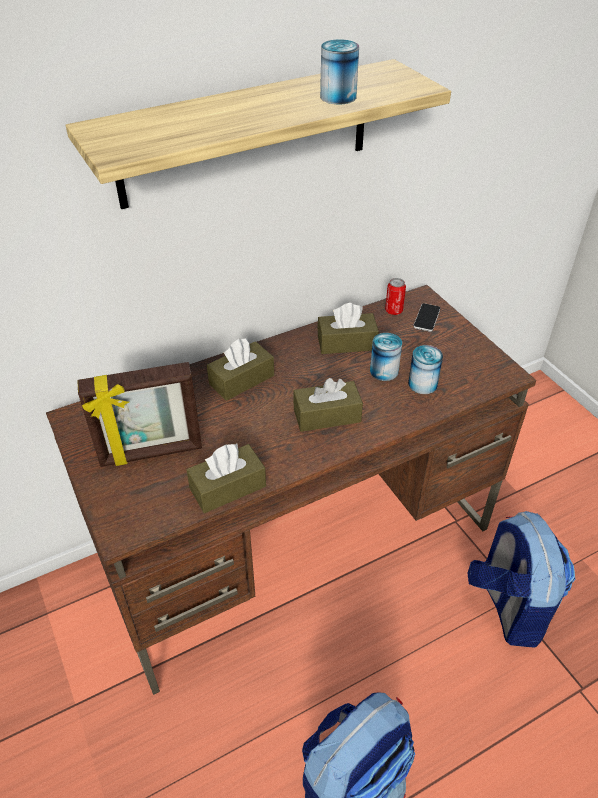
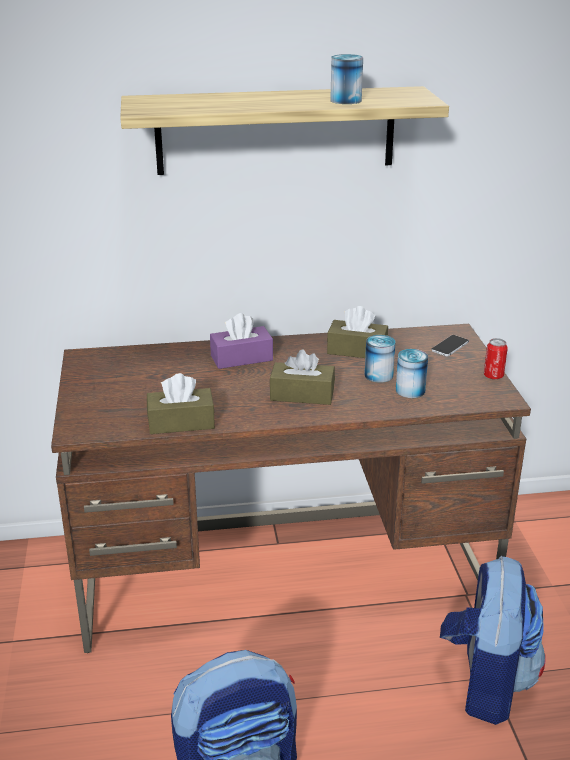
camera: 20 degrees right, 15 degrees down
picture frame [78,362,202,467] -> none
brown tissue box [207,339,274,401] -> purple tissue box [210,313,273,369]
can [385,278,406,315] -> can moved to [484,338,508,380]

